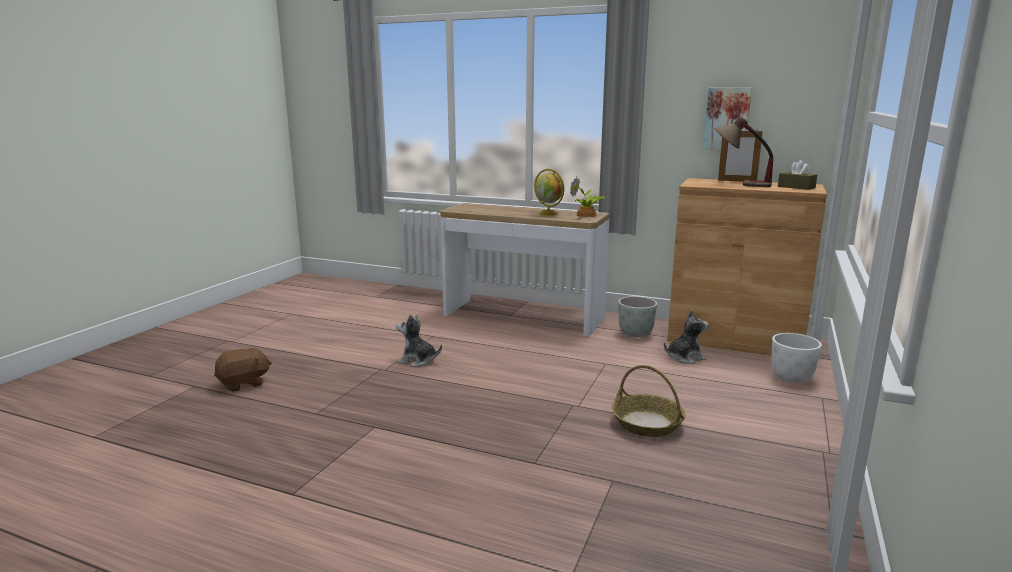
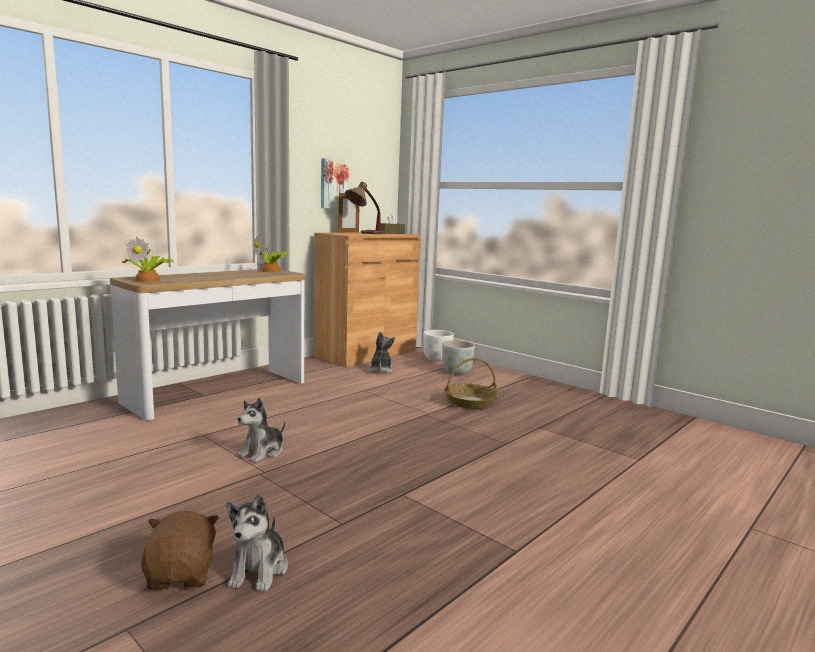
camera: 70 degrees left, 5 degrees down
globe [534,169,564,216] -> none
grey planter [618,296,657,337] -> grey planter moved to [442,340,475,375]
none -> potted plant [121,237,175,282]
none -> plush toy [226,494,288,592]

